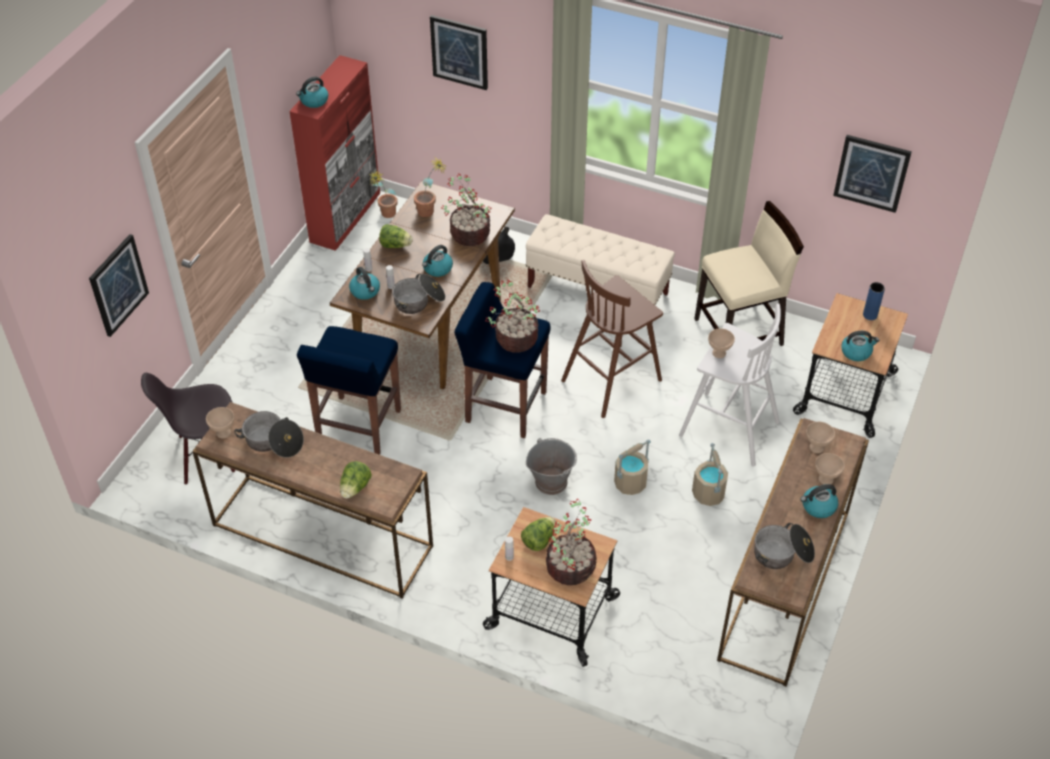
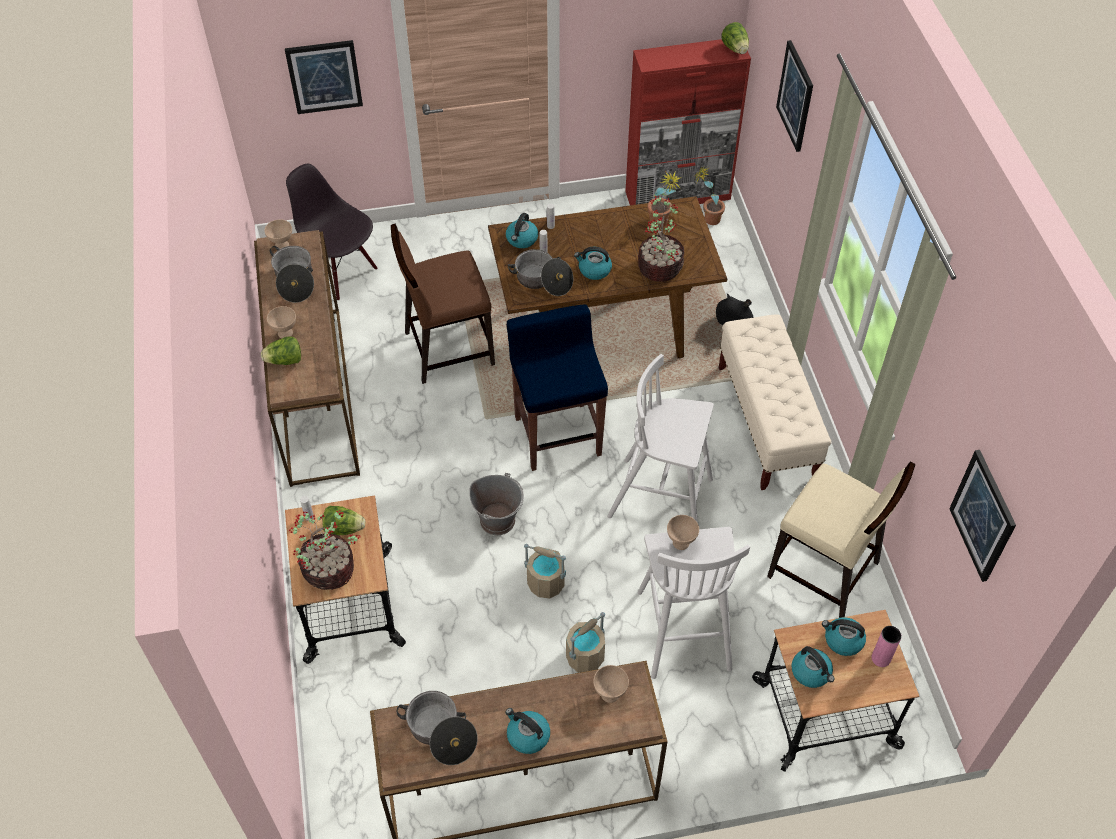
camera: 55 degrees right, 5 degrees up
kettle [296,77,328,108] -> kettle moved to [822,617,866,656]
blue stool [297,326,401,455] -> brown chair [391,223,495,384]
lettuce [379,224,413,248] -> lettuce moved to [722,22,749,54]
potted plant [485,280,540,353] -> none
brown stool [561,260,663,418] -> white stool [607,354,714,521]
beige bowl [815,453,845,485] -> beige bowl moved to [267,306,296,339]
blue vase [863,282,885,320] -> pink vase [871,626,902,667]

